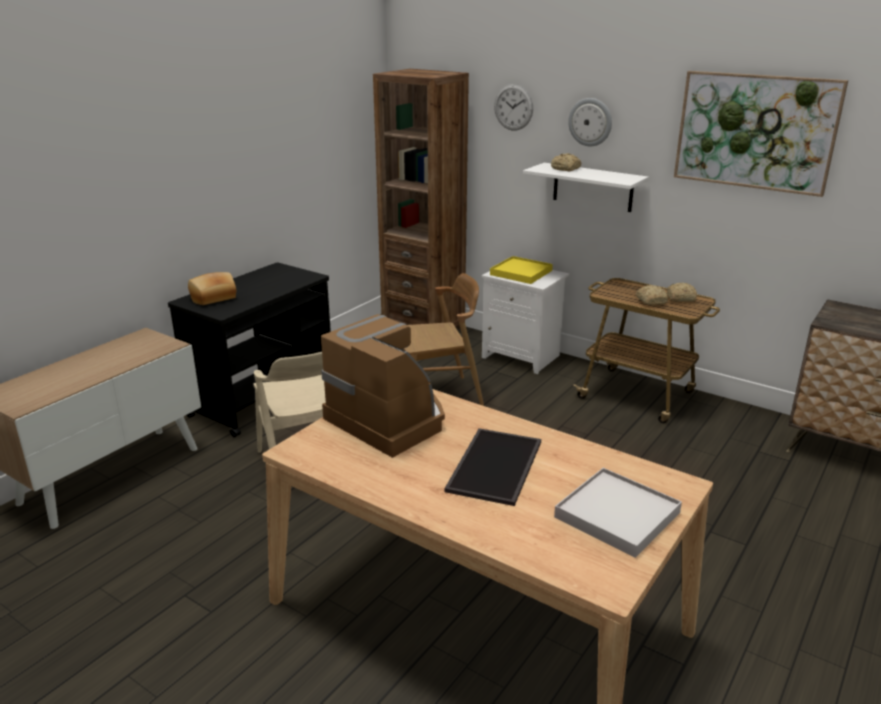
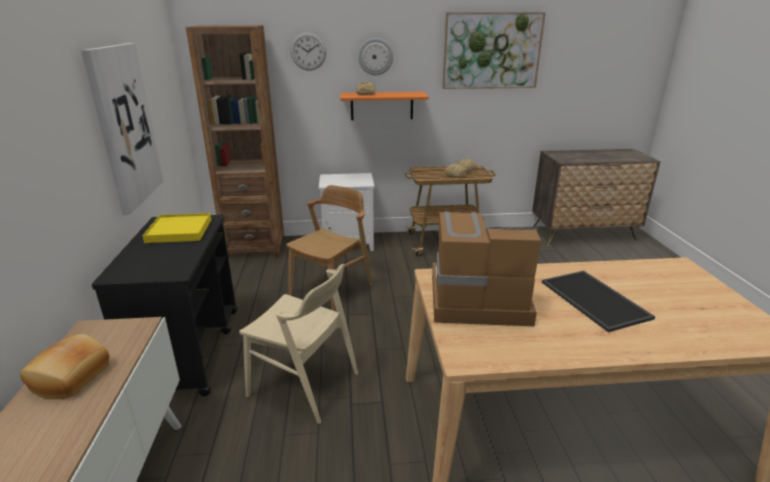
camera: 40 degrees left, 0 degrees up
bread [188,272,236,305] -> bread moved to [20,334,109,399]
yellow tray [490,256,553,284] -> yellow tray moved to [142,213,212,243]
white shelf [523,163,649,212] -> orange shelf [340,92,429,120]
white tray [554,468,682,558] -> none
none -> picture [81,43,164,215]

